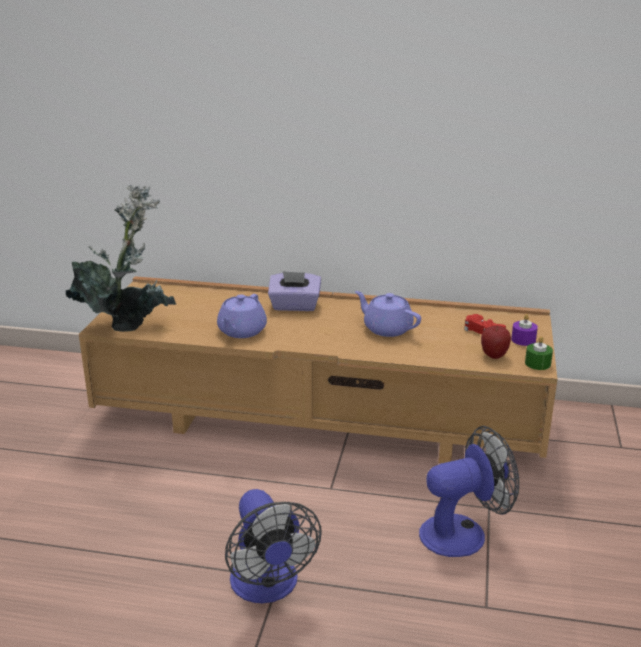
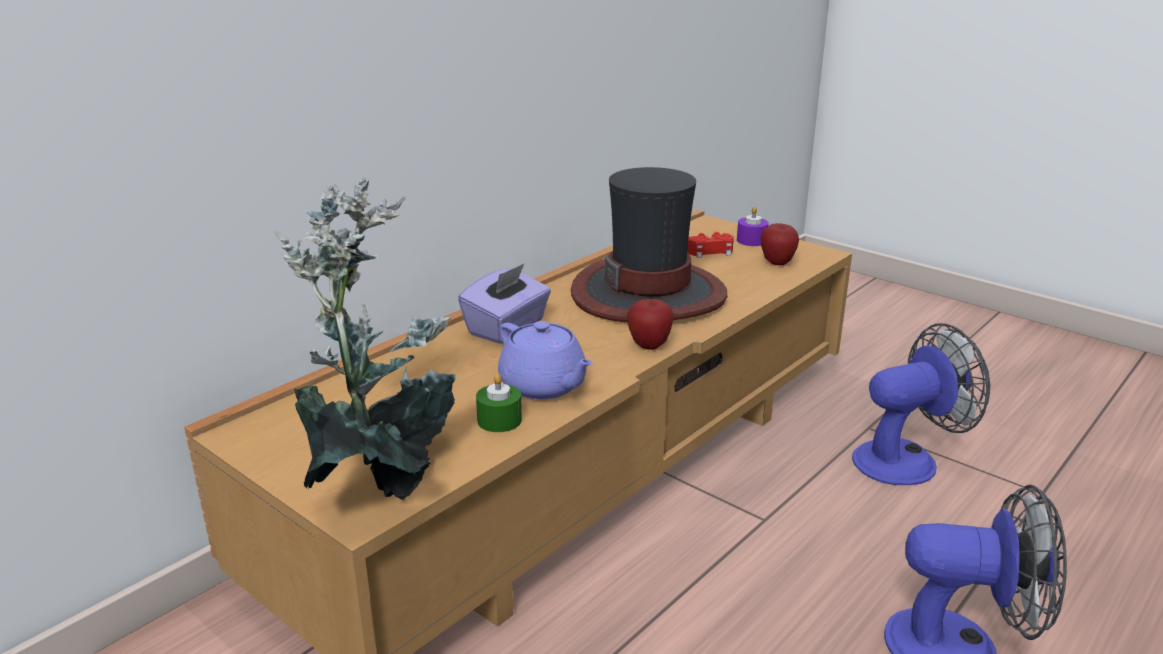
camera: 60 degrees left, 0 degrees up
purple teapot [355,291,421,337] -> hat [571,167,727,322]
fan [419,426,519,557] -> fan turned 60 degrees clockwise [852,323,991,485]
green candle [525,336,553,370] -> green candle moved to [476,373,522,432]
none -> apple [627,299,674,350]

